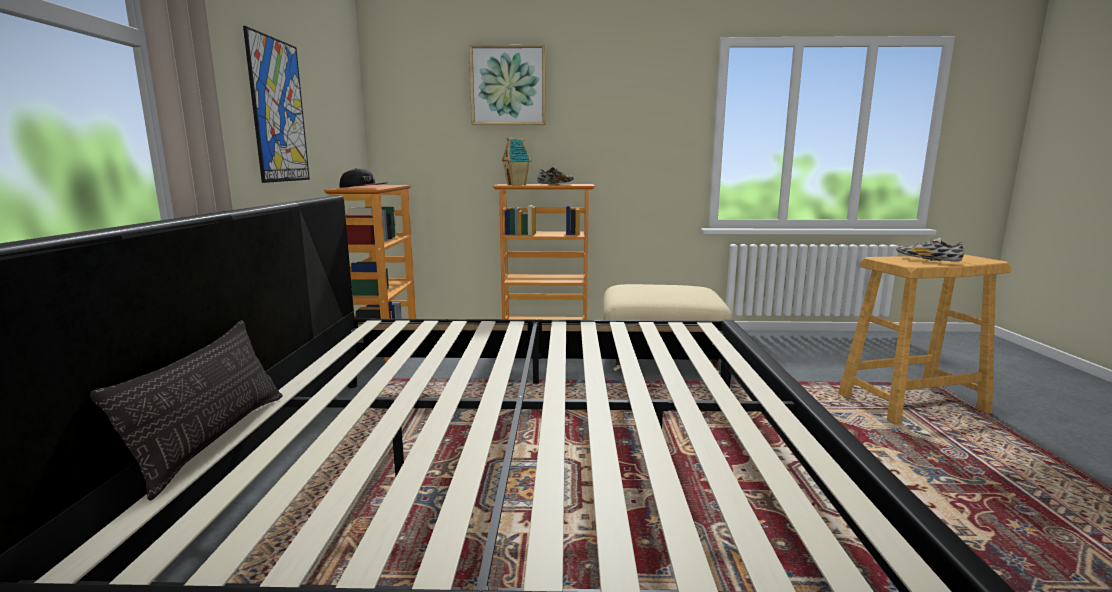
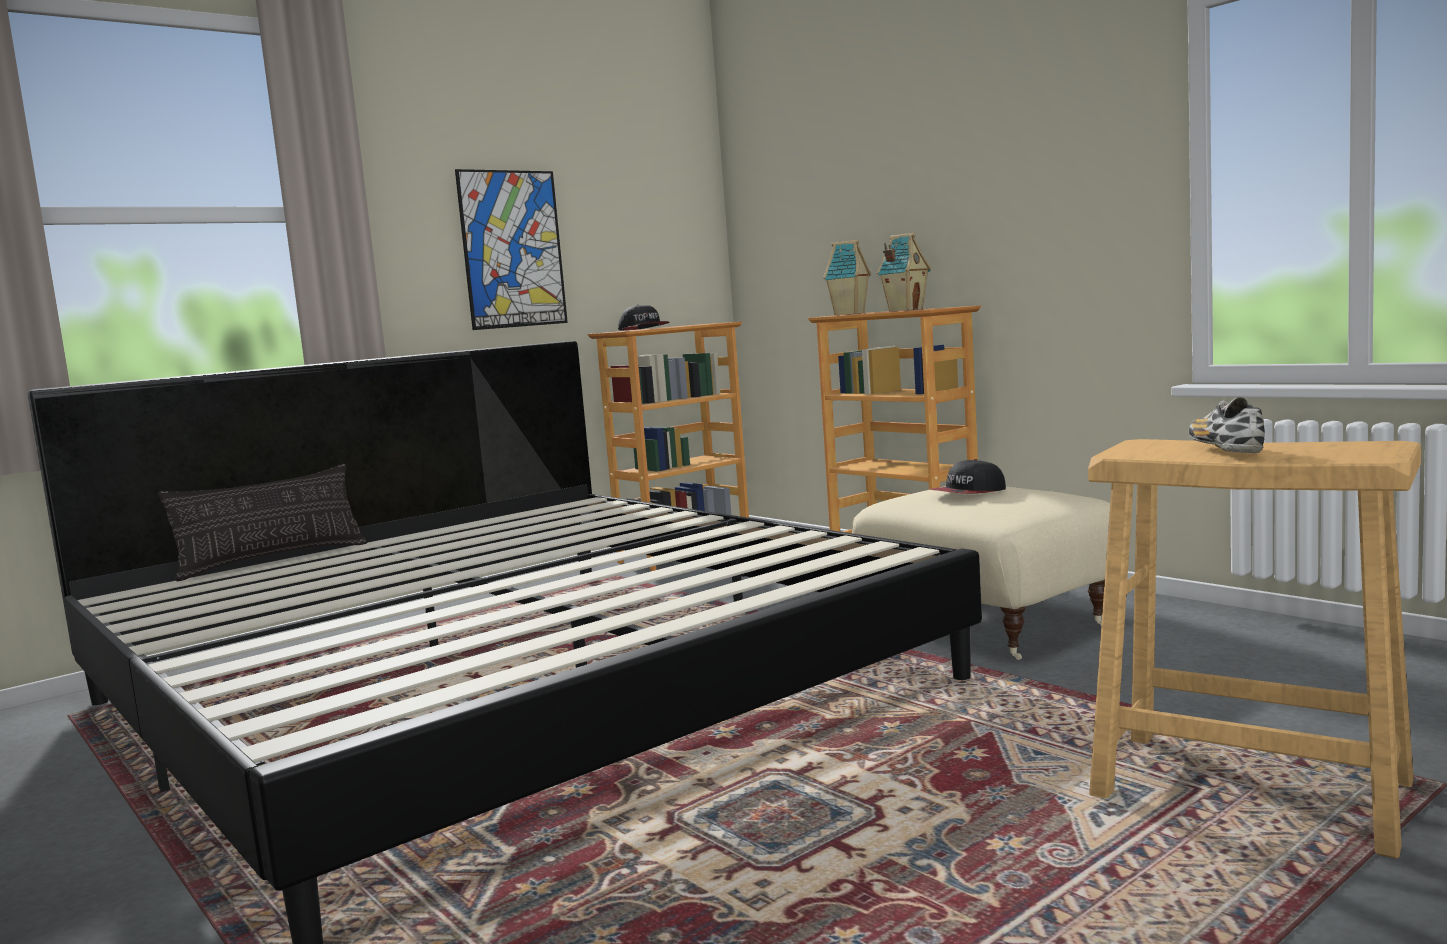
camera: 50 degrees right, 5 degrees down
picture [469,45,546,125] -> none
shoe [538,167,574,185] -> toy house [877,233,931,312]
none -> cap [928,459,1006,494]

